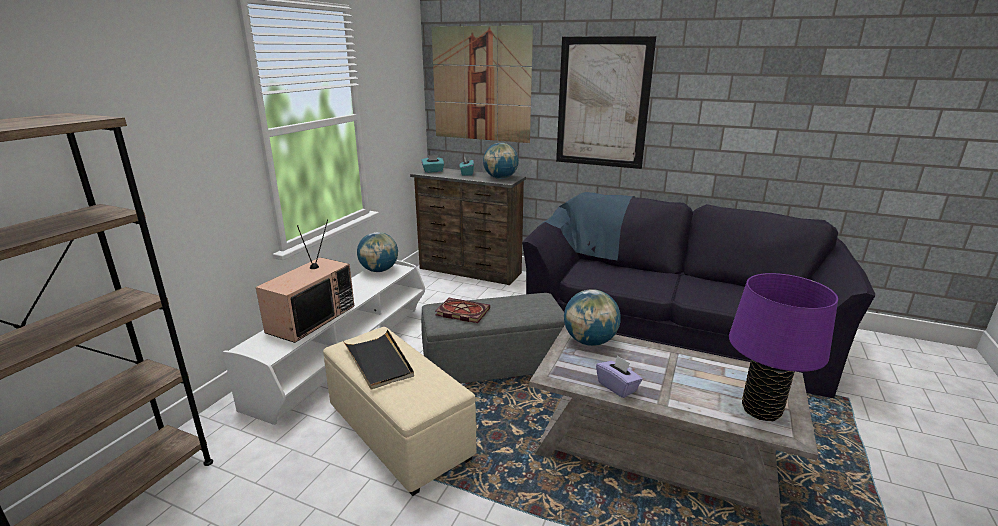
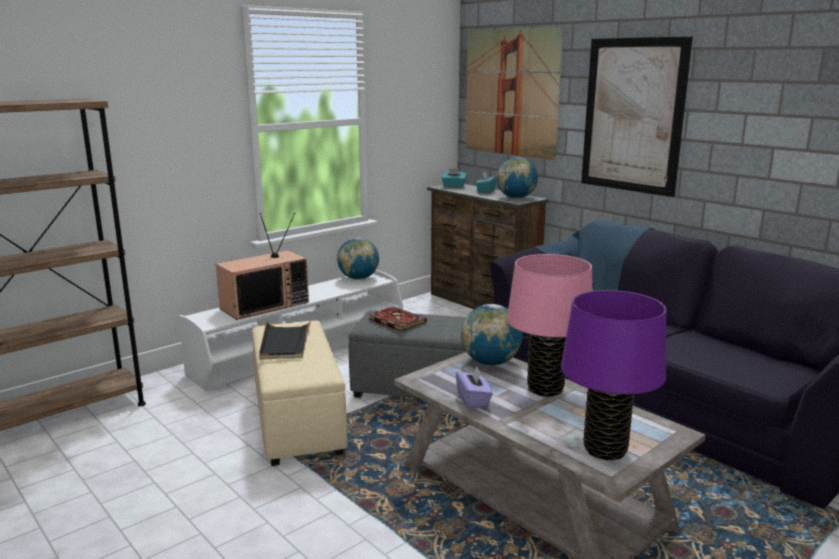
camera: 25 degrees right, 5 degrees down
none -> pink table lamp [507,254,593,397]

